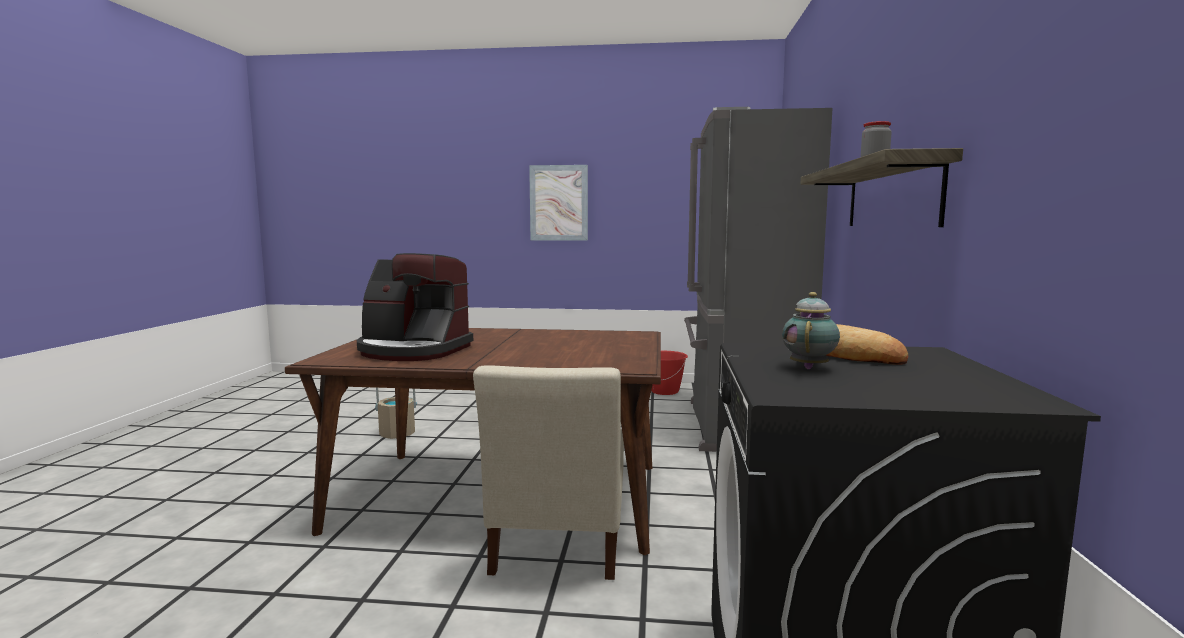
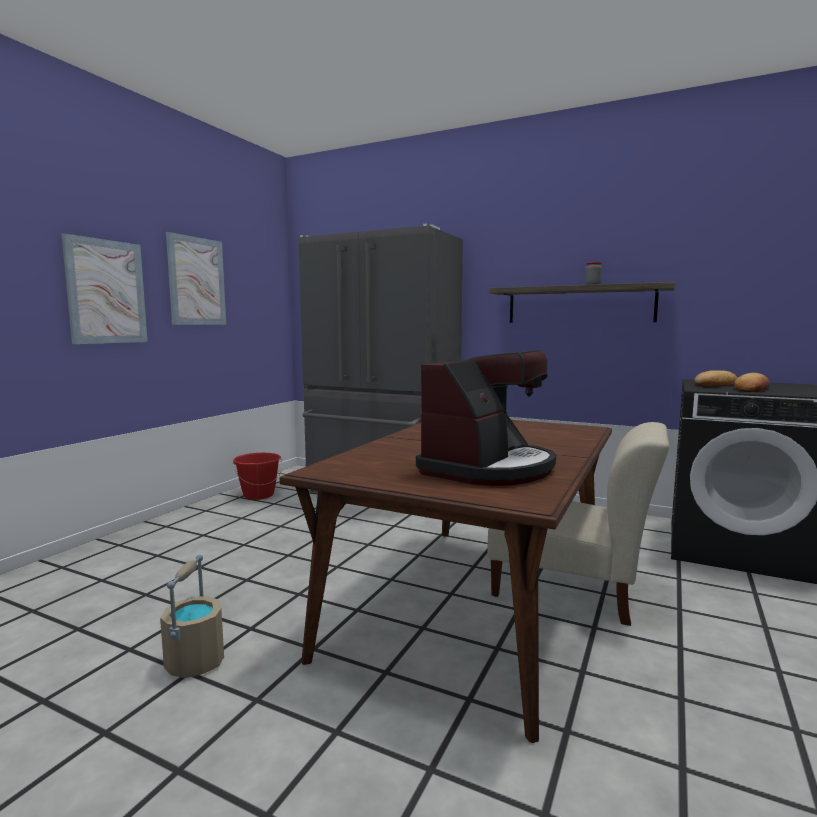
camera: 70 degrees left, 0 degrees up
teapot [782,292,840,369] -> bread [734,373,770,392]
none -> picture [166,232,226,325]

